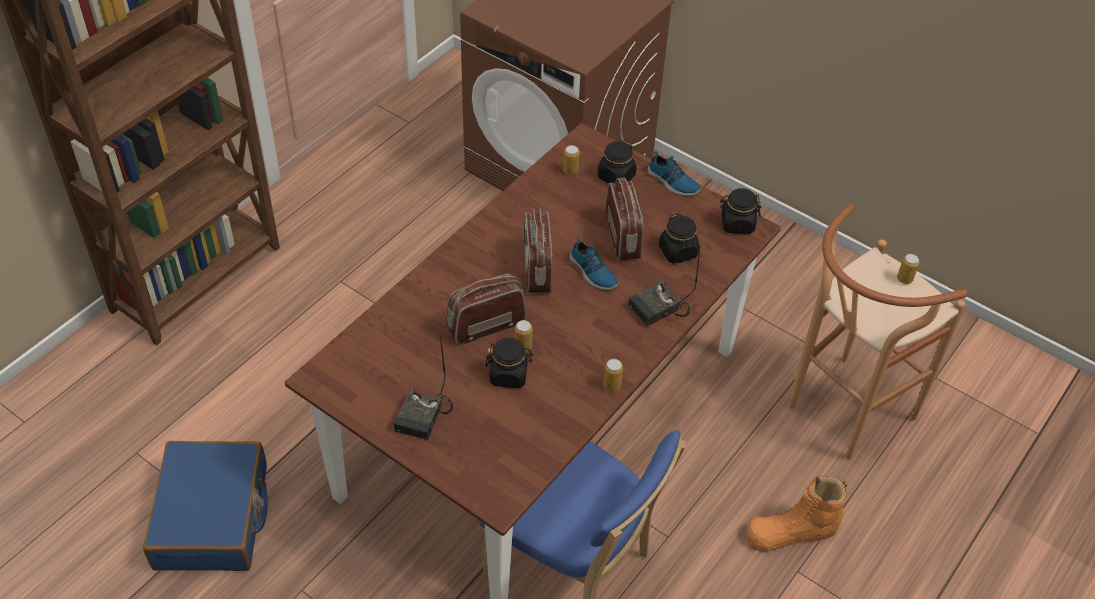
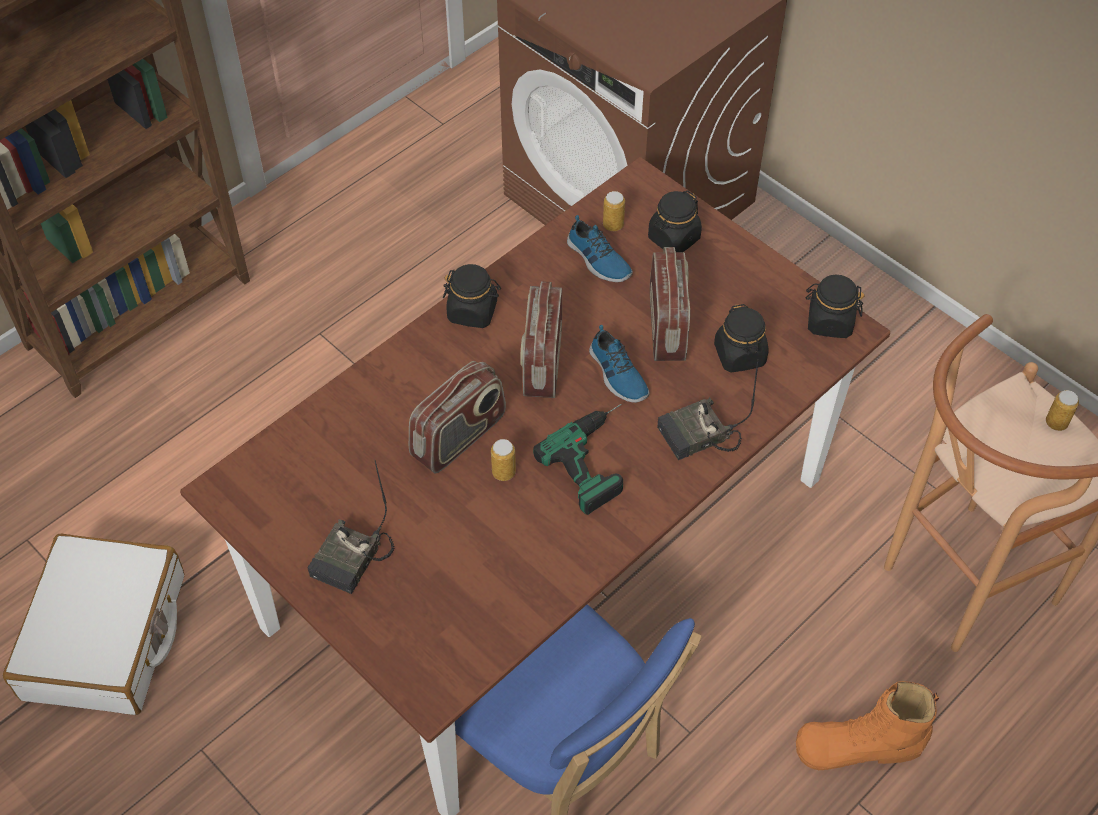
camera: 10 degrees right, 5 degrees up
blue suitcase [143,441,268,571] -> white suitcase [3,533,184,715]
radio [446,274,527,345] -> radio turned 150 degrees clockwise [409,361,506,474]
black jar [485,338,533,388] -> black jar moved to [443,264,501,328]
can [603,359,623,391] -> none
shoe [647,151,701,196] -> shoe moved to [567,215,633,282]
none -> power drill [533,404,623,515]

